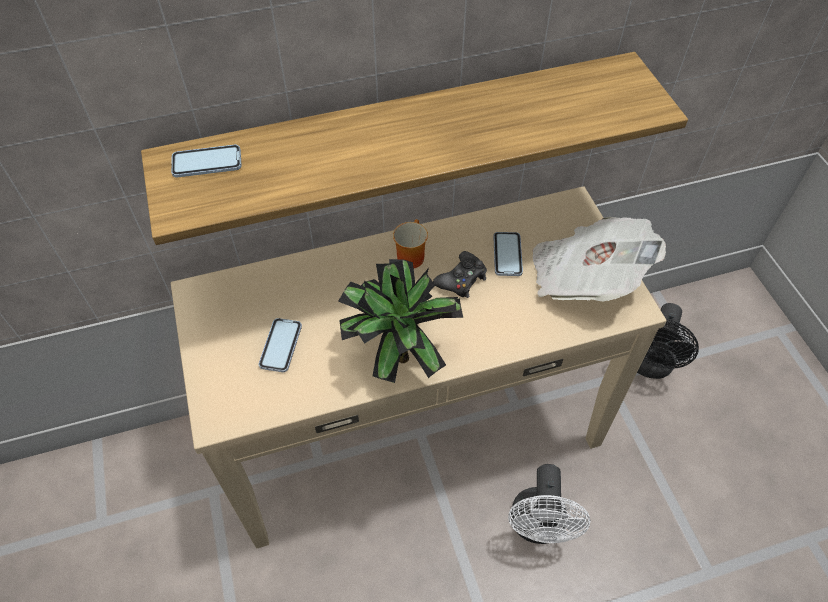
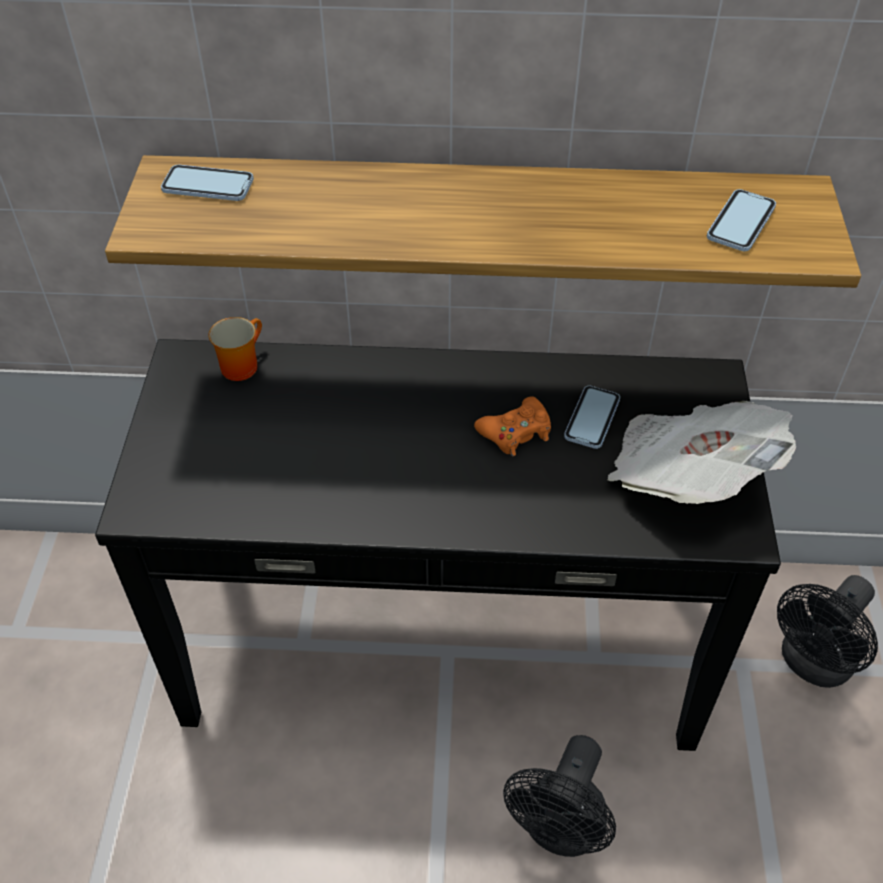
camera: 20 degrees right, 5 degrees down
beige console table [170,186,666,548] -> black console table [95,339,781,751]
phone [259,318,302,372] -> phone moved to [707,189,776,251]
potted plant [338,259,463,383] -> none
mug [393,219,428,268] -> mug moved to [208,317,262,381]
black game controller [433,251,487,298] -> orange game controller [474,396,551,456]
white fan [508,464,590,544] -> black fan [503,735,616,857]

